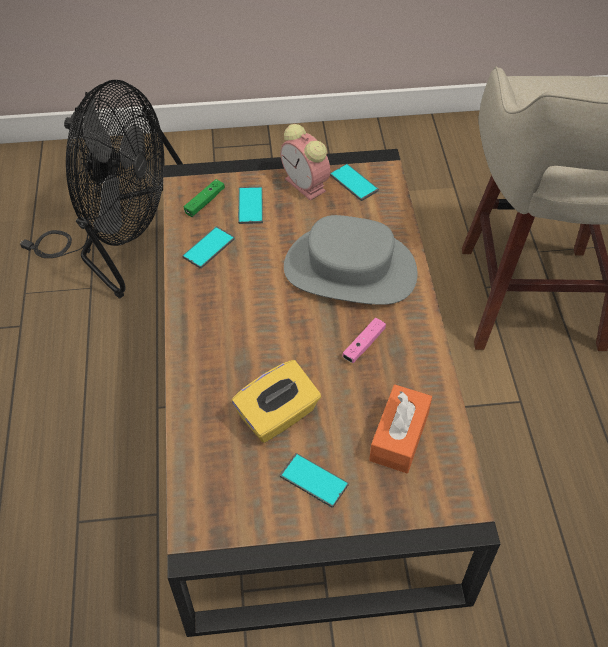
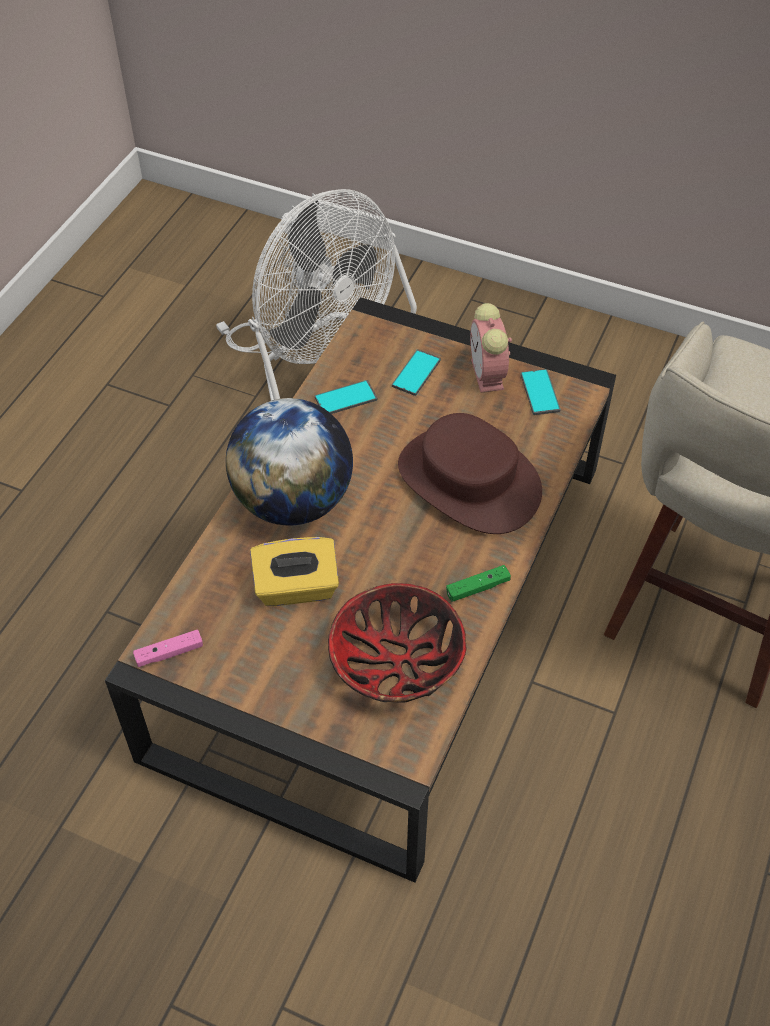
camera: 30 degrees right, 0 degrees up
black fan [20,80,183,299] -> white fan [216,189,417,401]
green game controller [184,179,225,217] -> green game controller moved to [446,565,511,602]
phone [280,453,349,508] -> none
grey hat [284,215,417,305] -> brown hat [398,413,542,534]
pink game controller [342,318,386,363] -> pink game controller moved to [133,630,203,667]
orange tissue box [369,384,432,473] -> bowl [328,583,466,703]
none -> globe [226,398,353,525]

